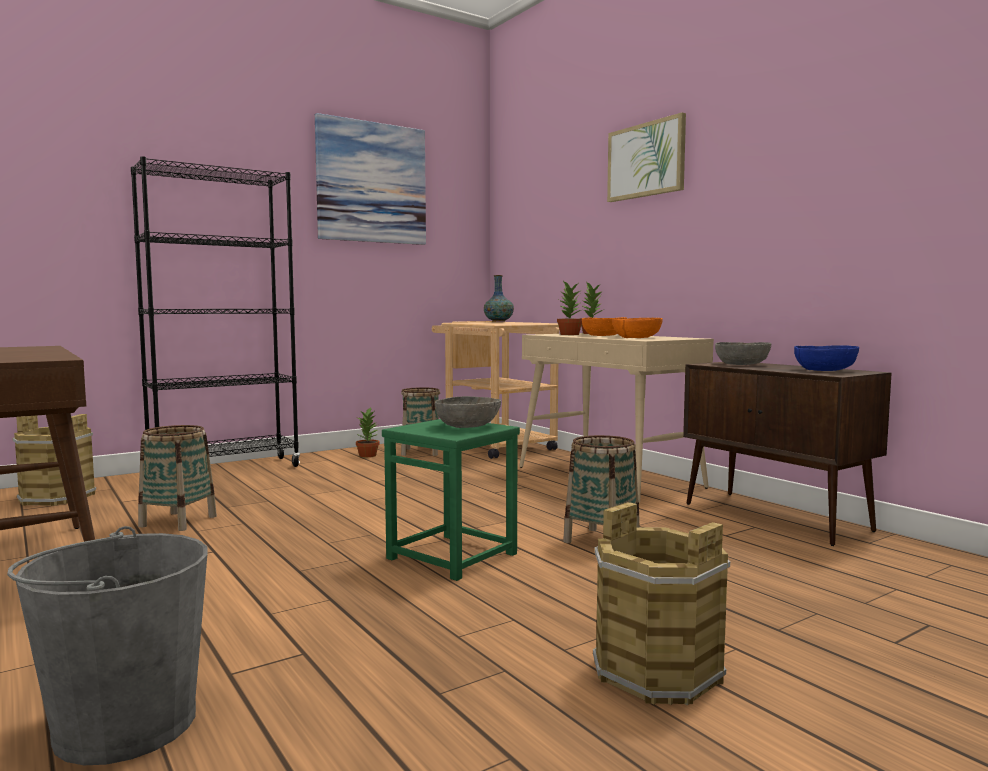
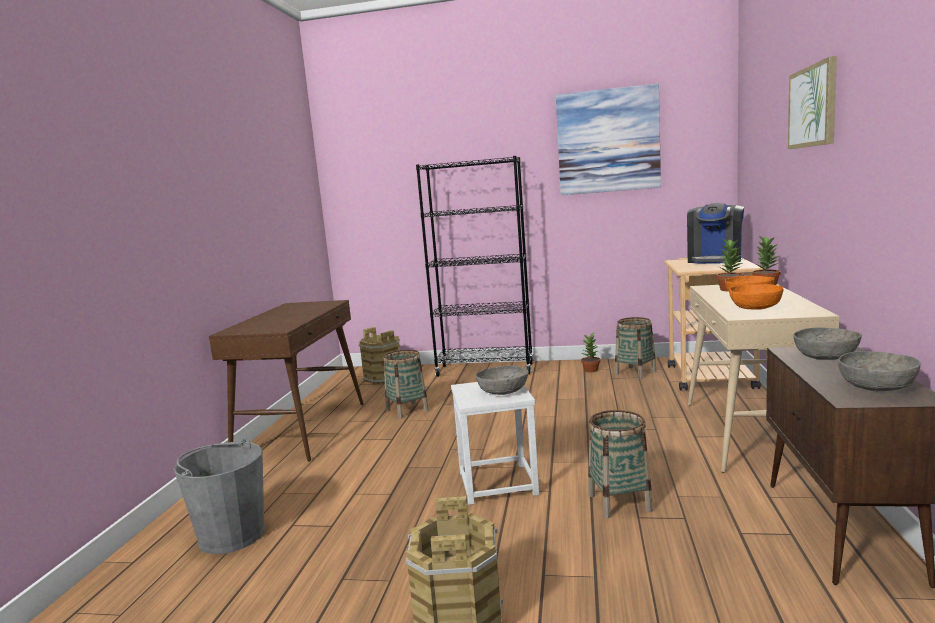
camera: 45 degrees right, 5 degrees up
green stool [382,419,520,581] -> white stool [451,382,540,505]
vase [484,275,514,322] -> coffee machine [687,203,744,264]
blue bowl [794,345,859,371] -> grey bowl [838,351,920,391]

